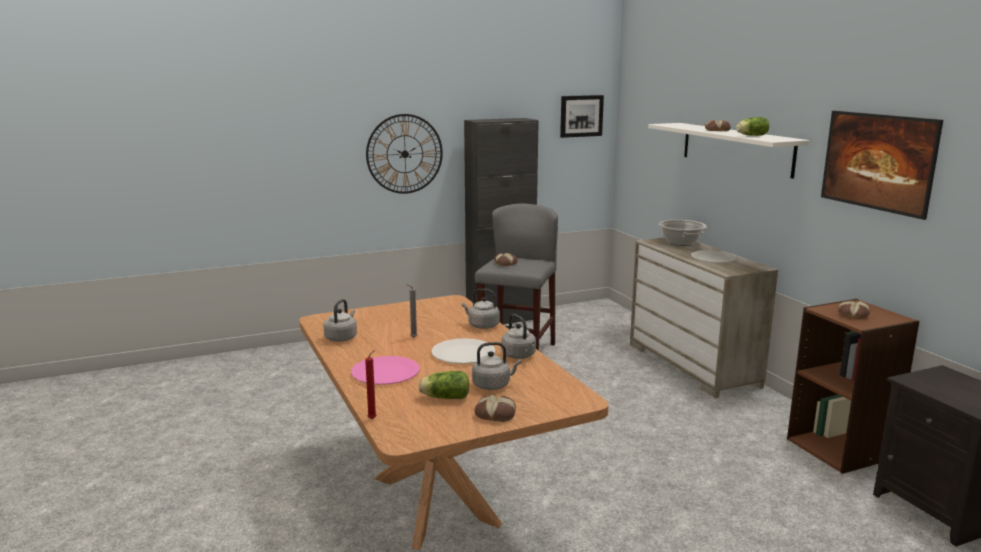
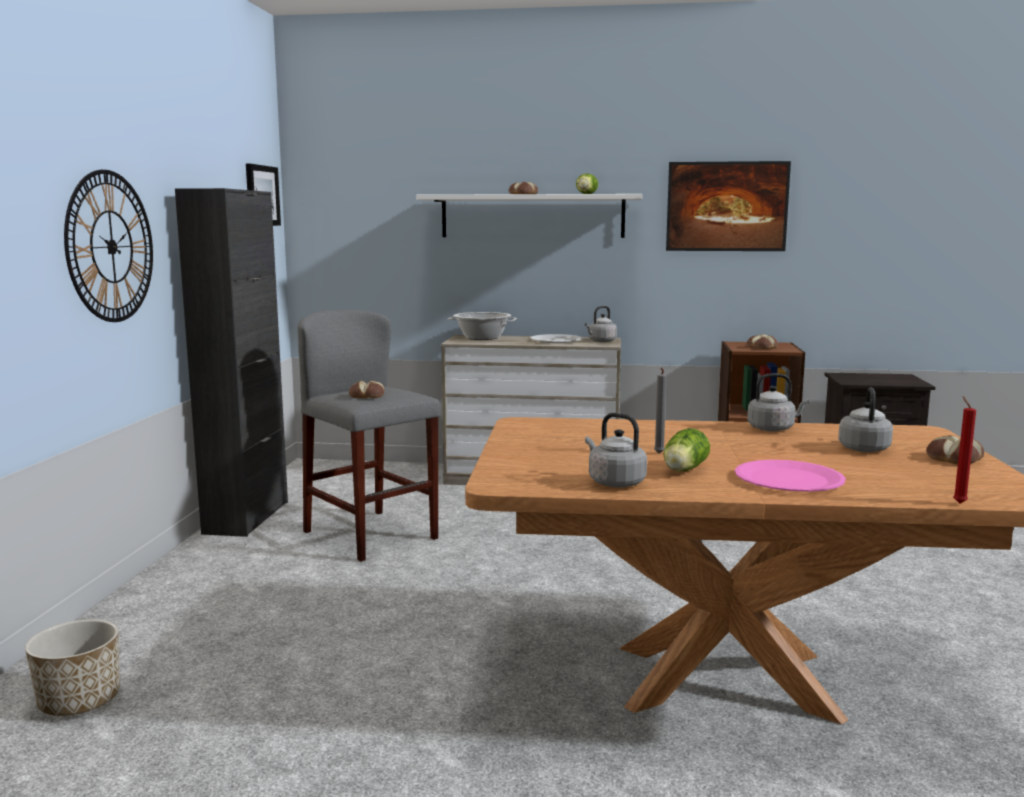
camera: 60 degrees left, 5 degrees down
lettuce [418,371,469,399] -> lettuce moved to [664,428,710,472]
white plate [431,338,495,364] -> none
grey kettle [462,289,500,329] -> grey kettle moved to [585,306,617,342]
none -> planter [25,619,120,716]

